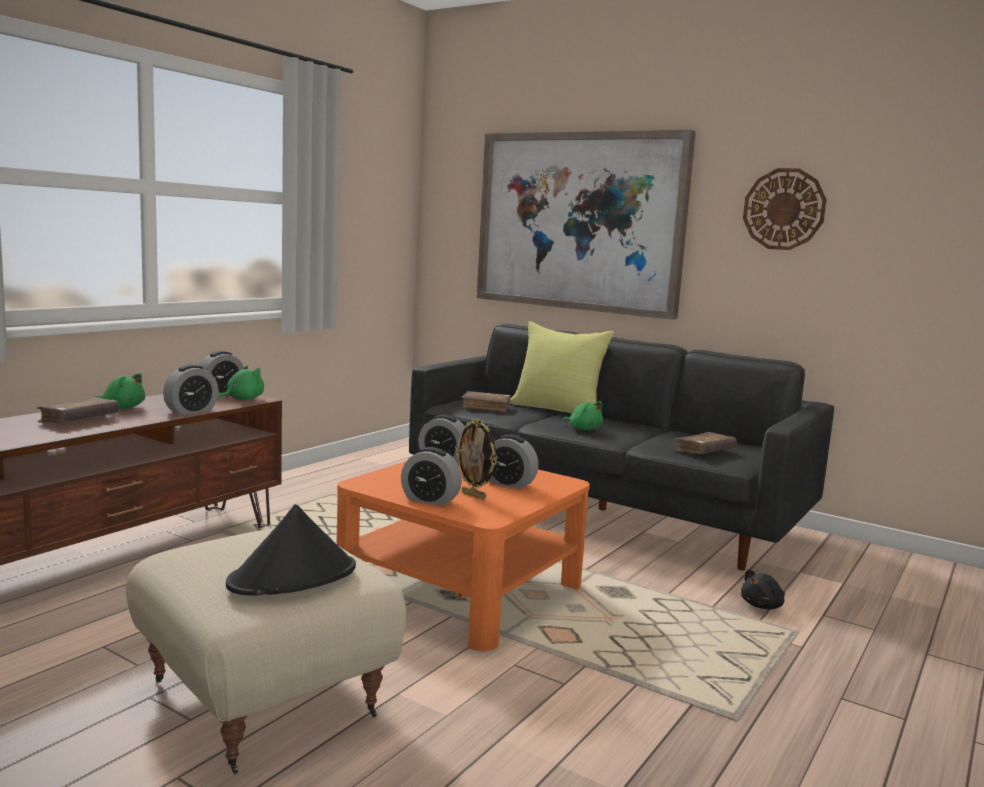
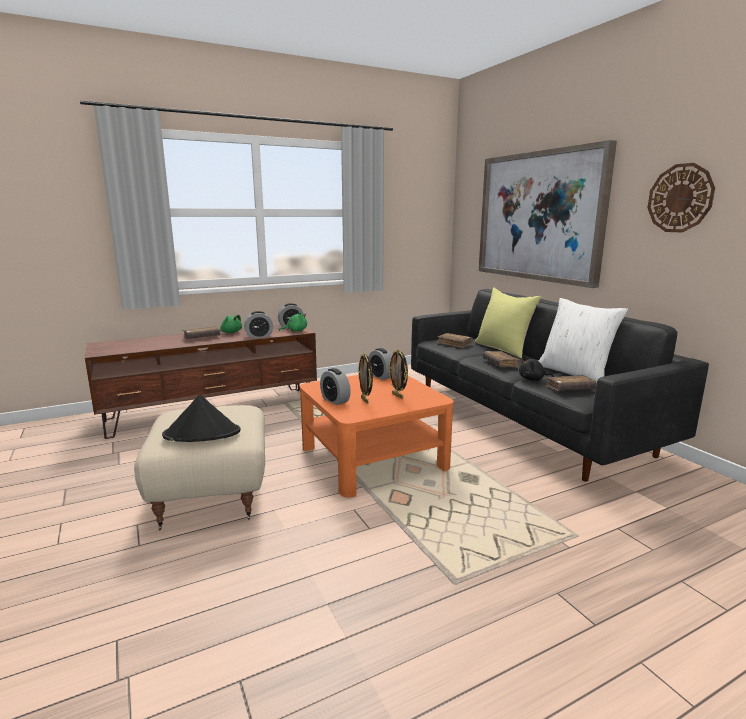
camera: 30 degrees right, 5 degrees up
alarm clock [489,434,539,489] -> picture frame [388,349,408,399]
green plush toy [562,401,603,430] -> brown book [483,351,520,368]
black plush toy [741,569,785,609] -> black plush toy moved to [519,356,554,381]
none -> white pillow [539,298,628,383]

